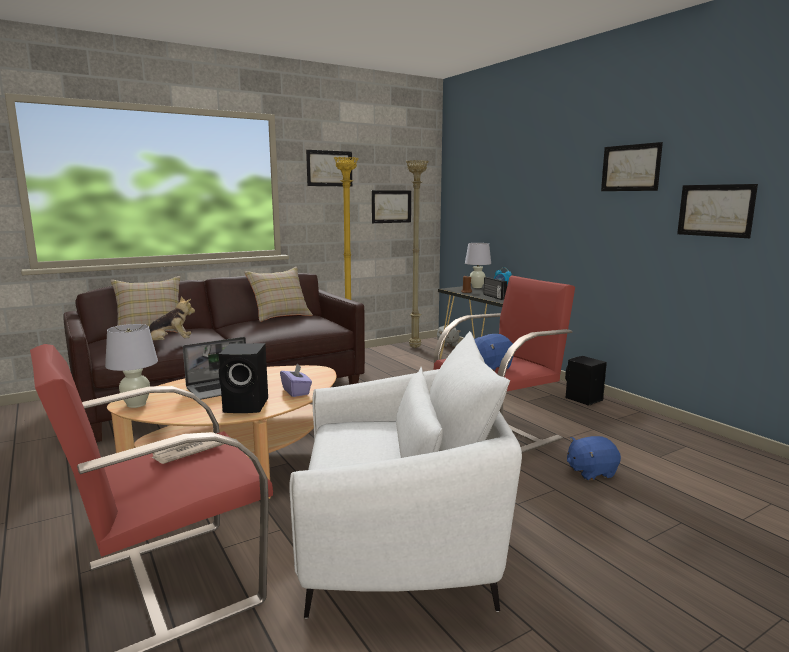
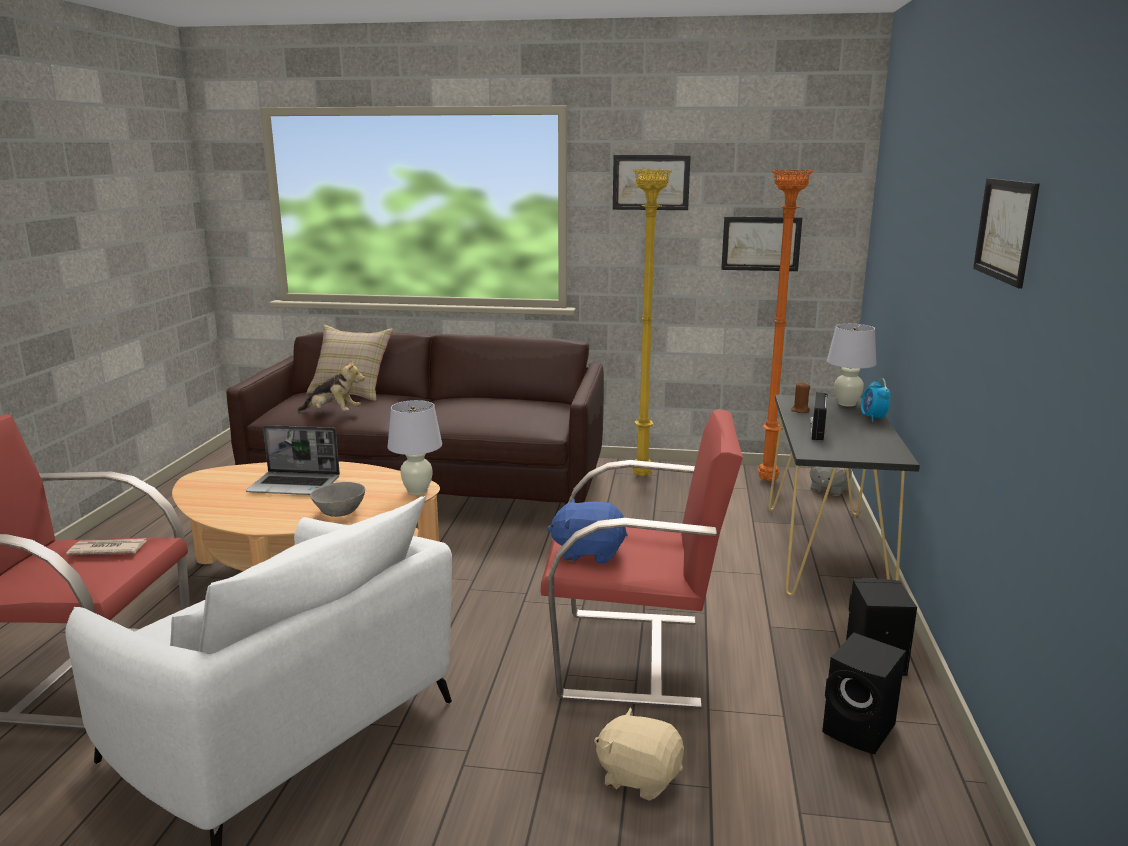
camera: 40 degrees right, 5 degrees up
white table lamp [105,324,158,408] -> white table lamp moved to [387,400,442,495]
black speaker [218,343,268,413] -> black speaker moved to [822,632,906,754]
beige pillow [244,267,313,322] -> none
purple tissue box [280,364,312,397] -> grey bowl [310,482,365,517]
beige floor lamp [406,160,428,348] -> orange floor lamp [758,169,813,481]
blue plush toy [567,436,621,481] -> beige plush toy [594,707,684,801]
picture [677,184,758,238] -> none

